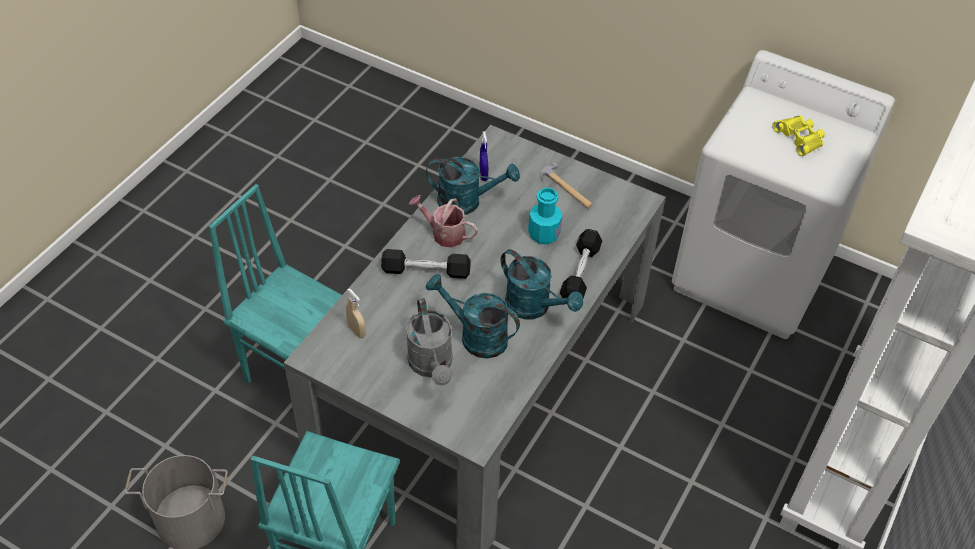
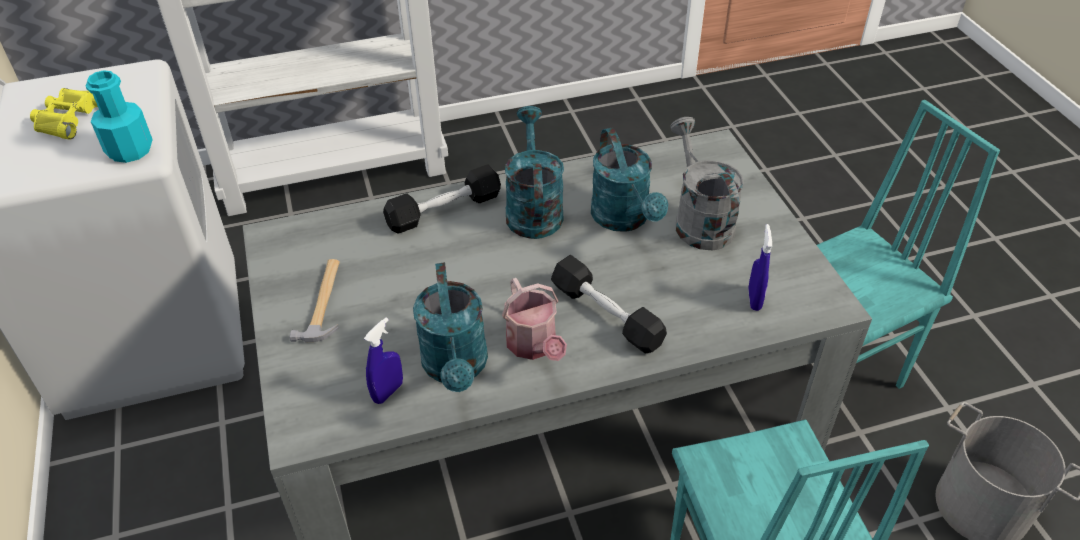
camera: 135 degrees left, 5 degrees down
beige spray bottle [346,288,366,338] -> blue spray bottle [748,224,772,311]
grey watering can [406,298,453,386] -> grey watering can turned 45 degrees counterclockwise [670,117,744,250]
turquoise watering can [426,157,520,215] -> turquoise watering can turned 150 degrees counterclockwise [413,262,488,392]
turquoise bottle [528,187,562,244] -> turquoise bottle moved to [86,70,153,163]

